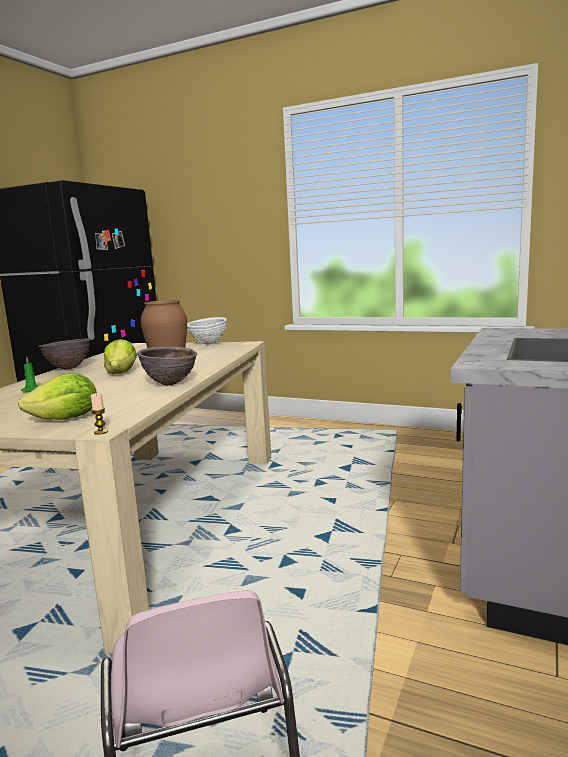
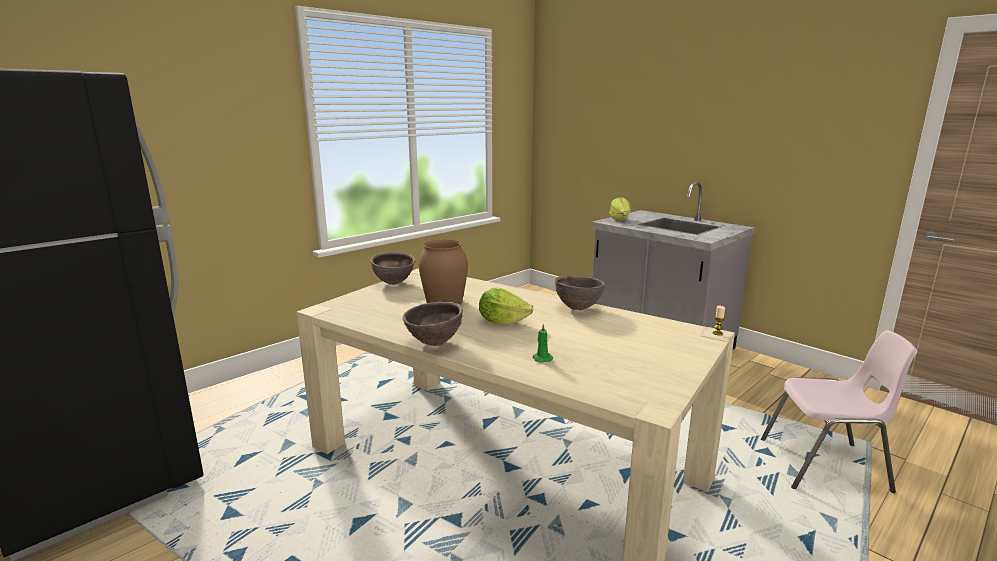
camera: 70 degrees left, 5 degrees up
lettuce [18,373,97,420] -> lettuce moved to [609,197,631,220]
white bowl [187,317,227,345] -> brown bowl [370,252,416,285]

